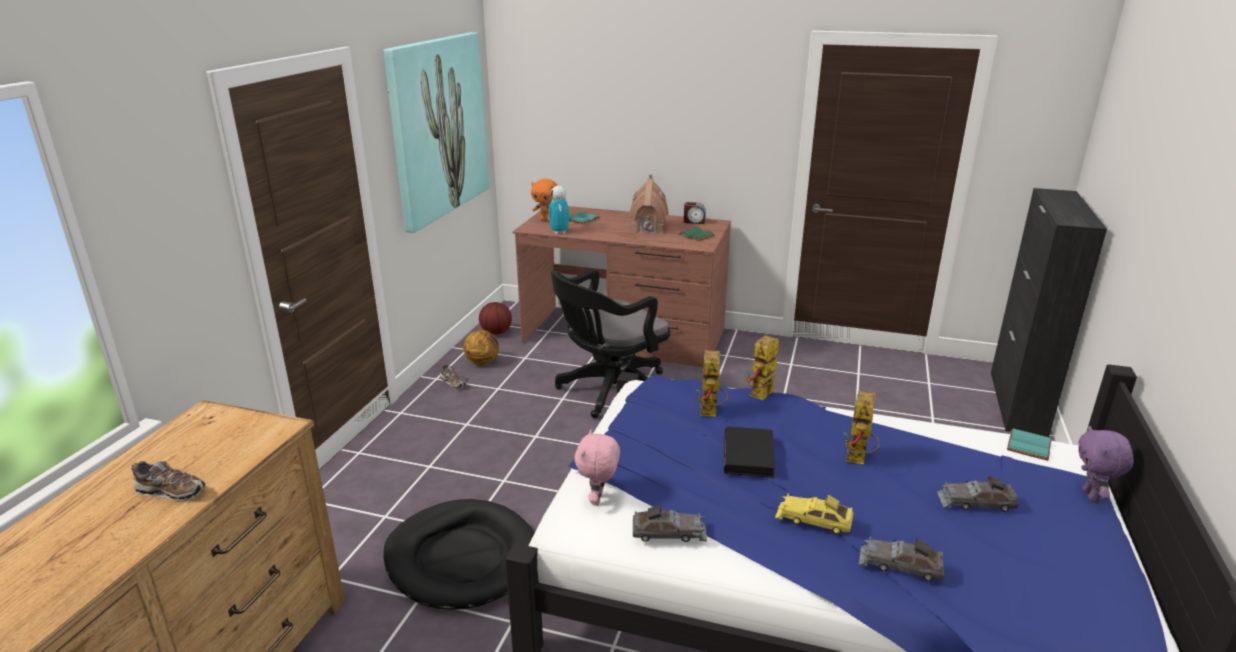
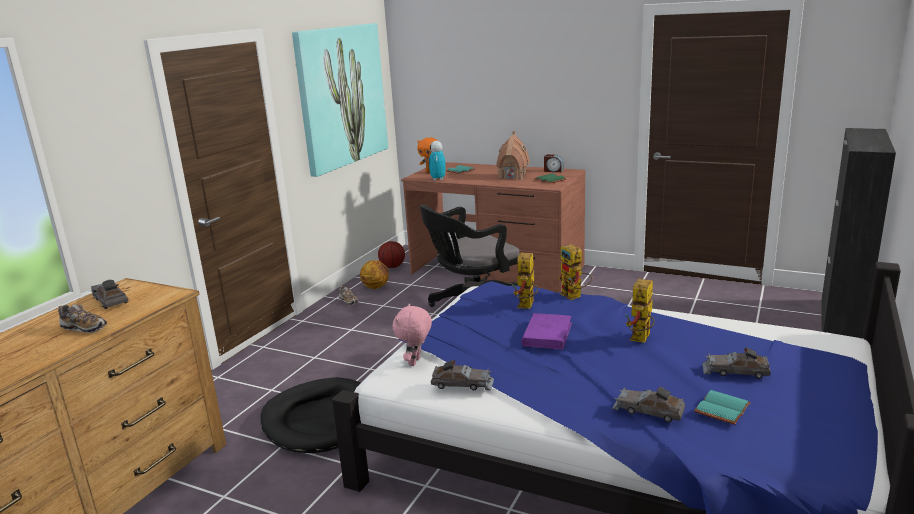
camera: 10 degrees right, 5 degrees down
black book [724,427,775,478] -> purple book [521,313,572,350]
toy robot [745,335,779,400] -> toy robot turned 75 degrees counterclockwise [559,244,593,300]
yellow toy car [775,493,854,534] -> none
turquoise book [1007,429,1052,461] -> turquoise book moved to [694,390,751,425]
purple plush toy [1078,426,1134,502] -> none
none -> grey toy car [91,280,128,309]

